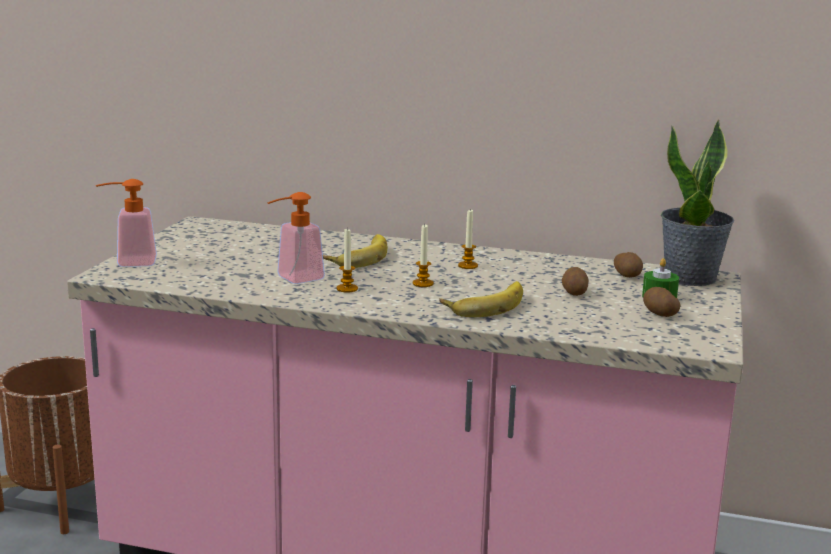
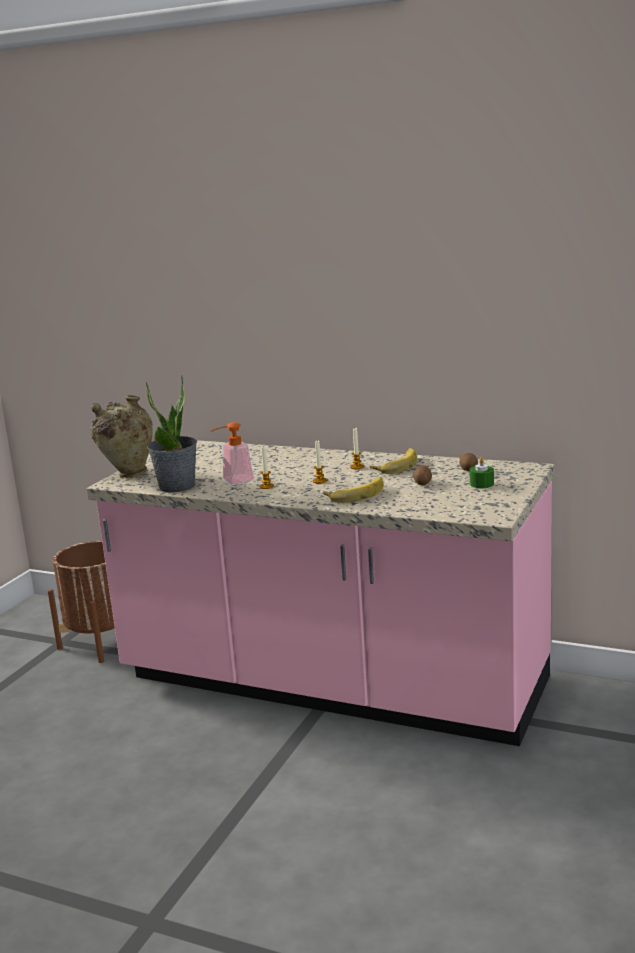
camera: 10 degrees right, 0 degrees up
soap dispenser [96,179,157,267] -> beige vase [90,395,153,478]
banana [323,234,387,268] -> banana moved to [369,448,417,474]
potato [643,287,680,317] -> none
potted plant [661,119,734,286] -> potted plant moved to [146,375,197,492]

